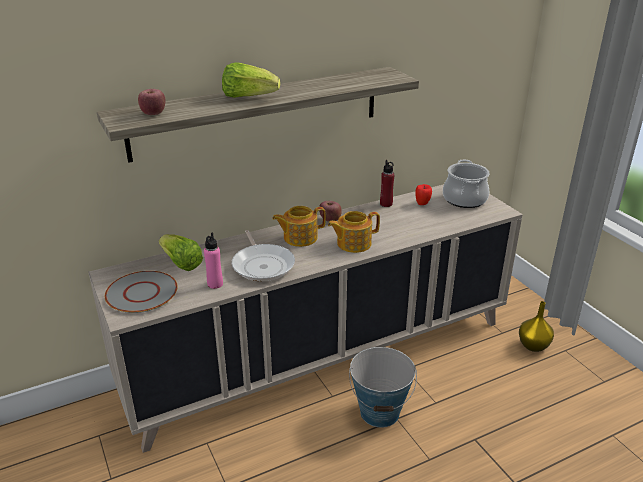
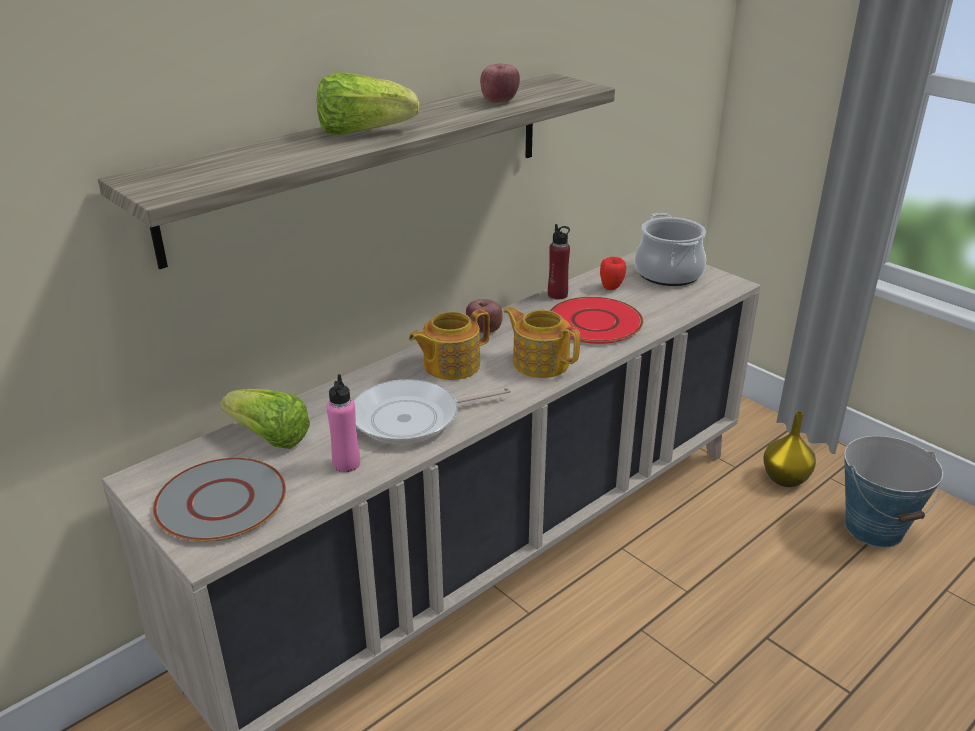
camera: 15 degrees left, 0 degrees up
apple [138,89,165,115] -> apple moved to [480,64,520,103]
frying pan [232,230,295,281] -> frying pan turned 105 degrees clockwise [353,379,511,444]
teapot [328,211,380,253] -> teapot turned 75 degrees clockwise [504,307,580,378]
bucket [349,347,417,427] -> bucket moved to [844,436,943,547]
none -> red plate [550,297,643,344]

